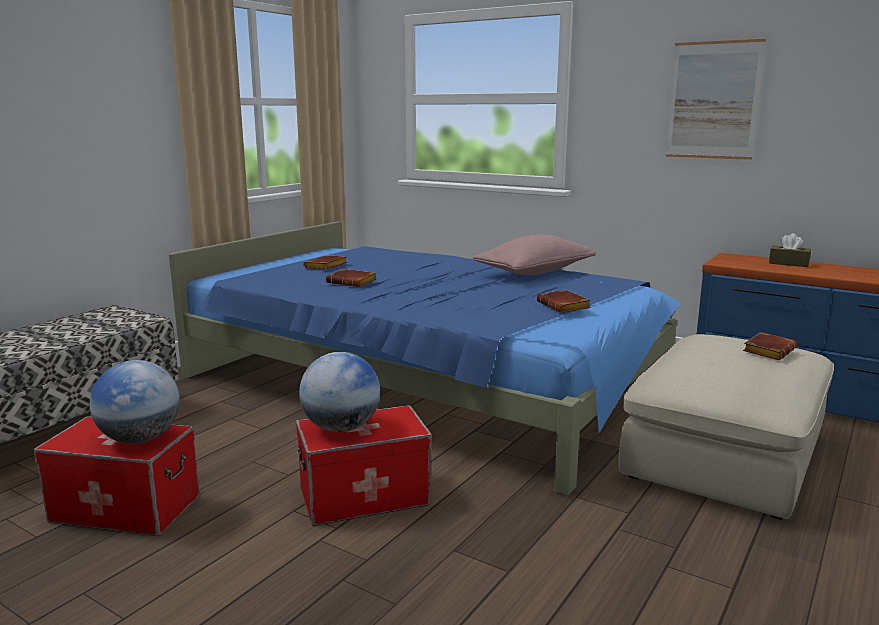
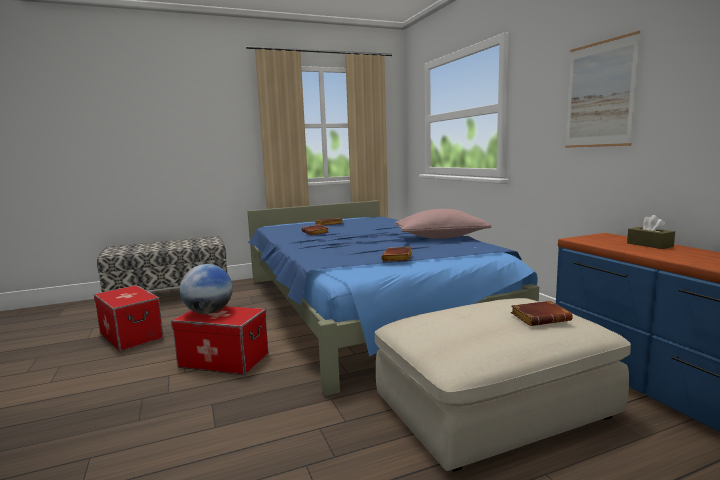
camera: 35 degrees right, 5 degrees down
globe [90,360,180,444] -> none

